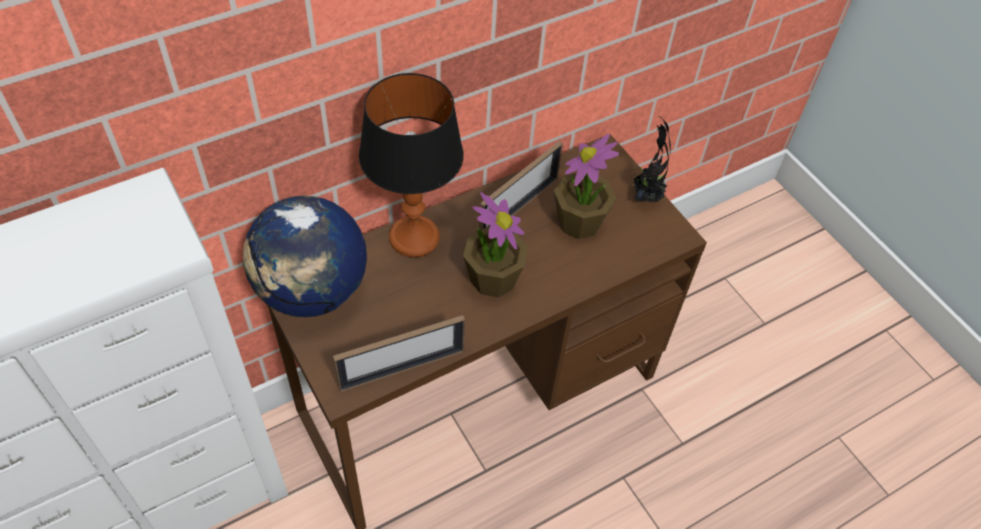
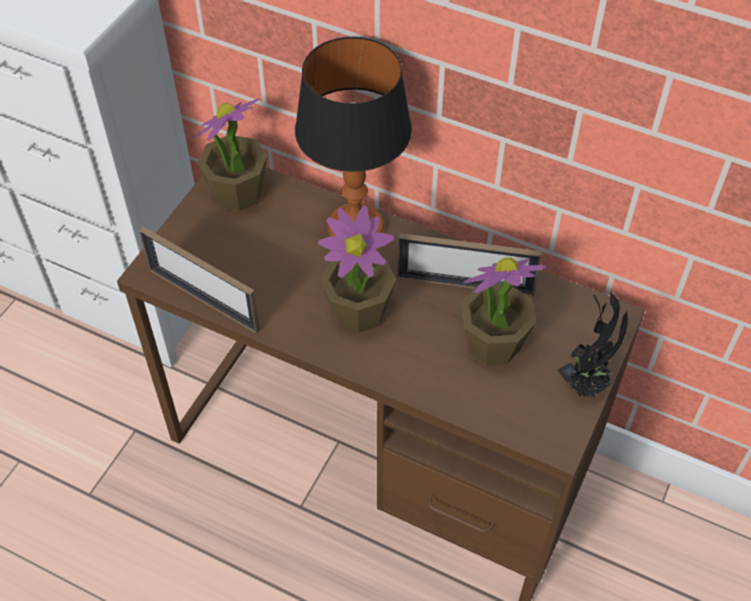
camera: 60 degrees right, 0 degrees up
globe [243,196,367,317] -> potted plant [195,98,268,211]

